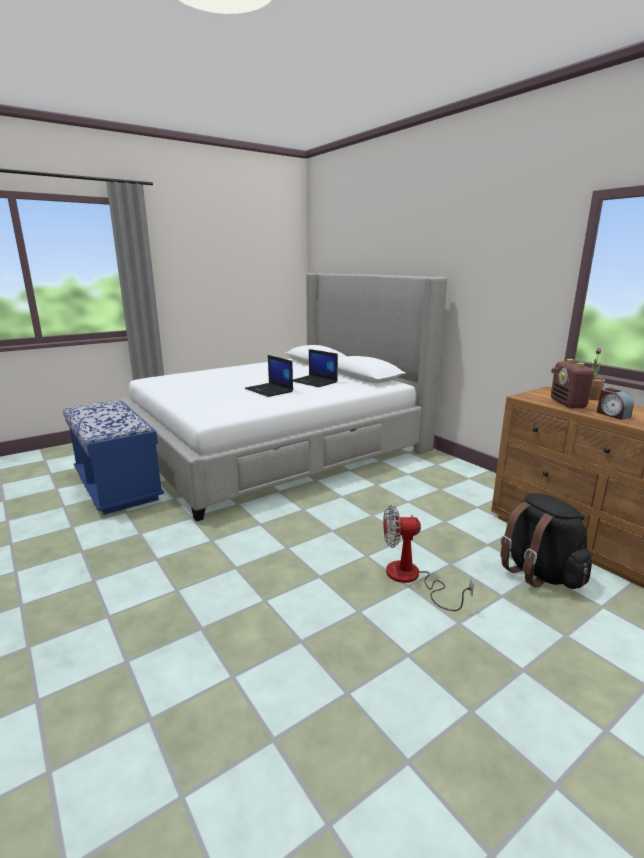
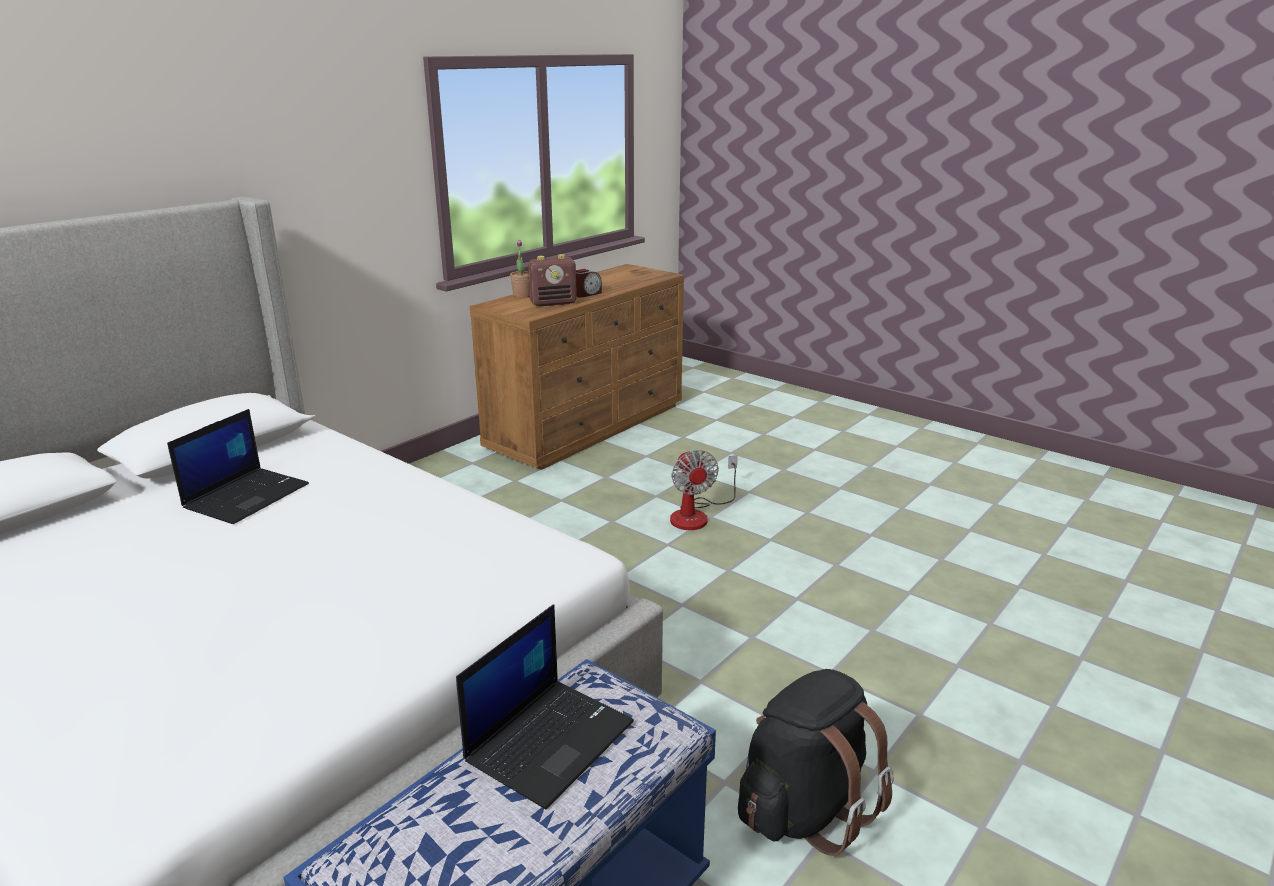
camera: 105 degrees left, 5 degrees up
laptop [245,355,293,397] -> laptop moved to [456,604,634,809]
black backpack [501,493,592,589] -> black backpack moved to [738,669,894,856]

